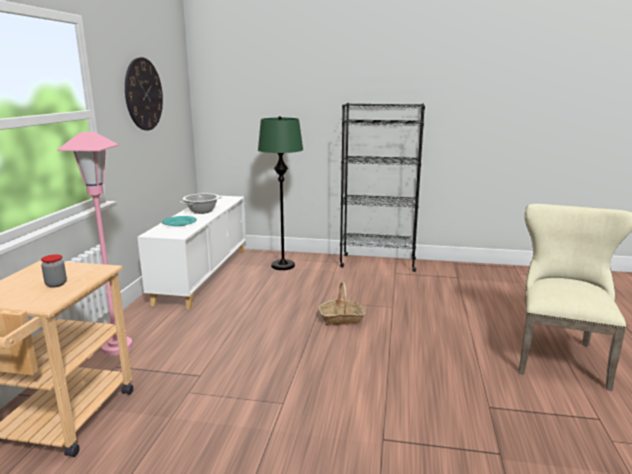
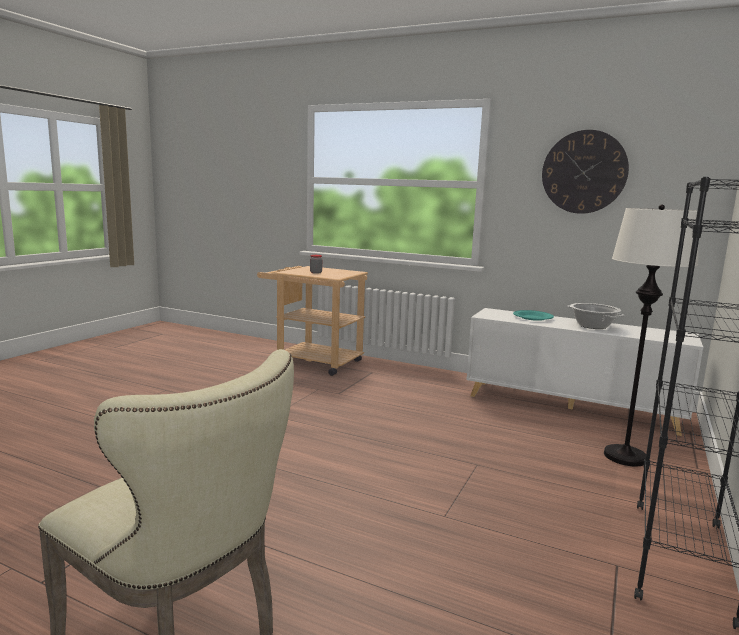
camera: 105 degrees right, 5 degrees down
pink floor lamp [57,132,133,355] -> none
green floor lamp [258,116,303,270] -> white floor lamp [604,204,698,467]
basket [318,282,365,325] -> none

